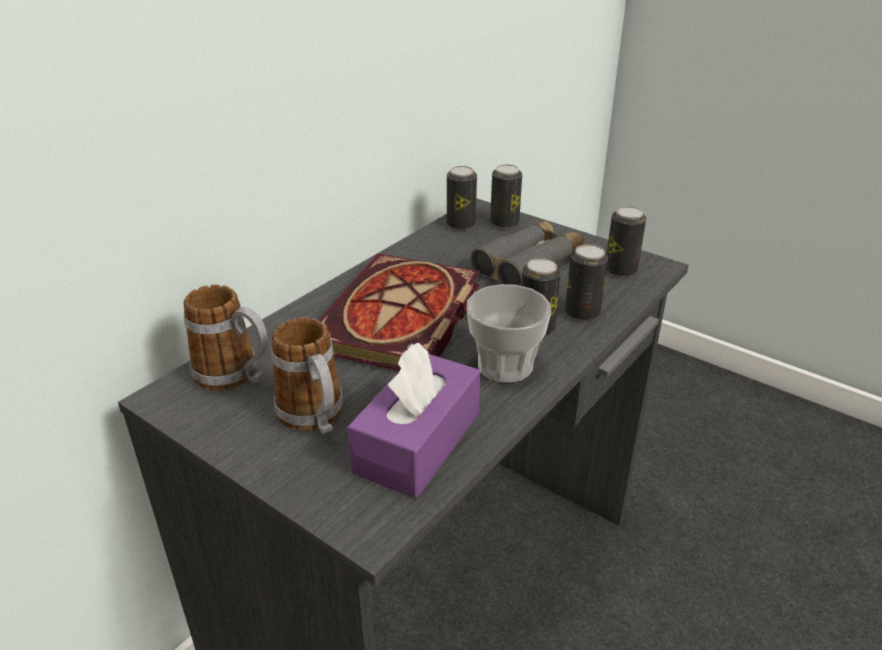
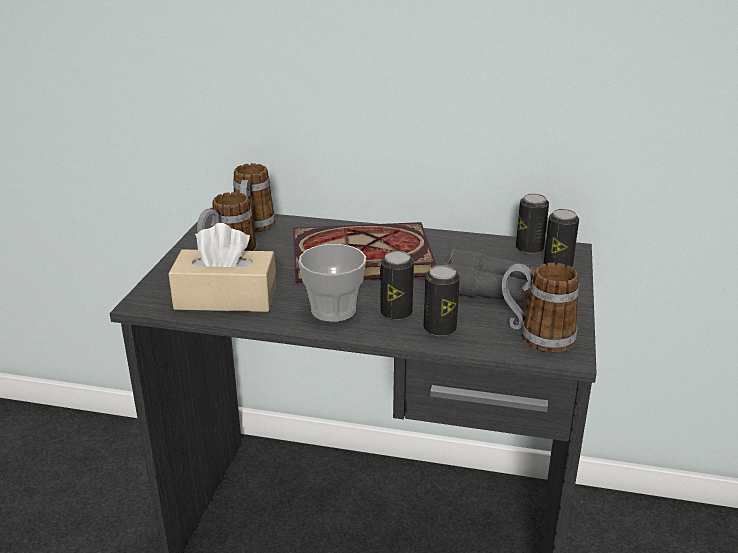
camera: 65 degrees right, 5 degrees down
purple tissue box [347,343,480,498] -> beige tissue box [168,223,276,312]
can [607,206,646,277] -> mug [502,263,579,353]

